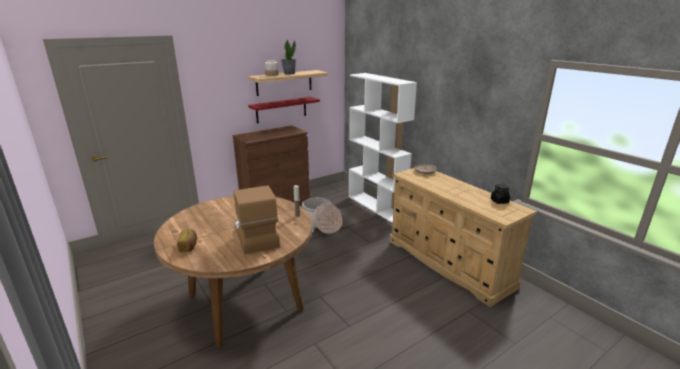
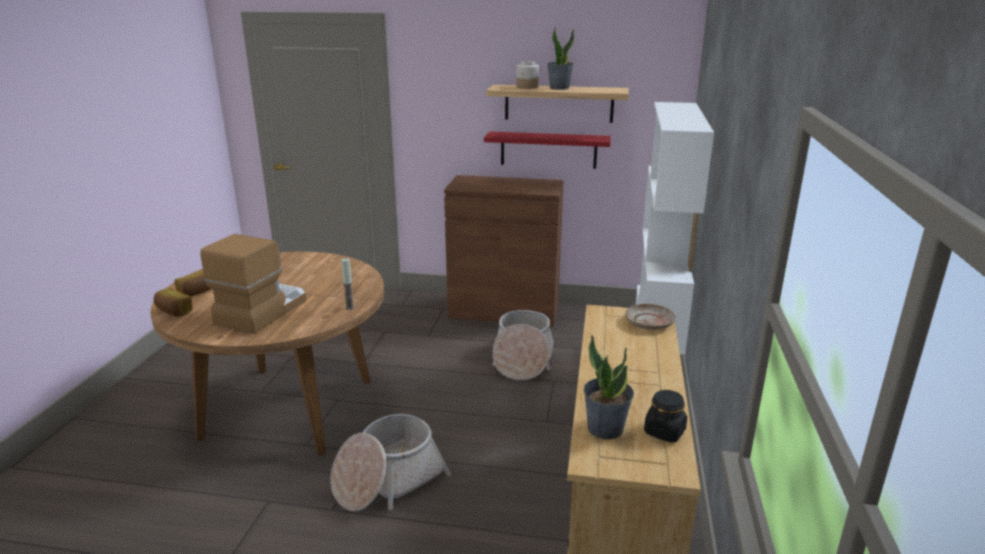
camera: 45 degrees right, 0 degrees up
none -> bread [154,288,193,317]
none -> basket [330,414,451,512]
none -> potted plant [583,334,634,439]

